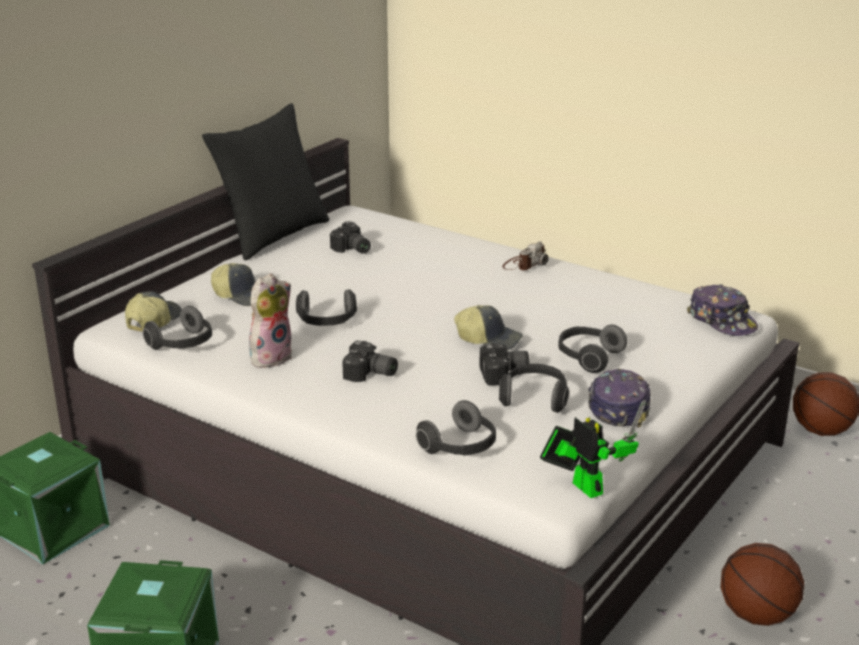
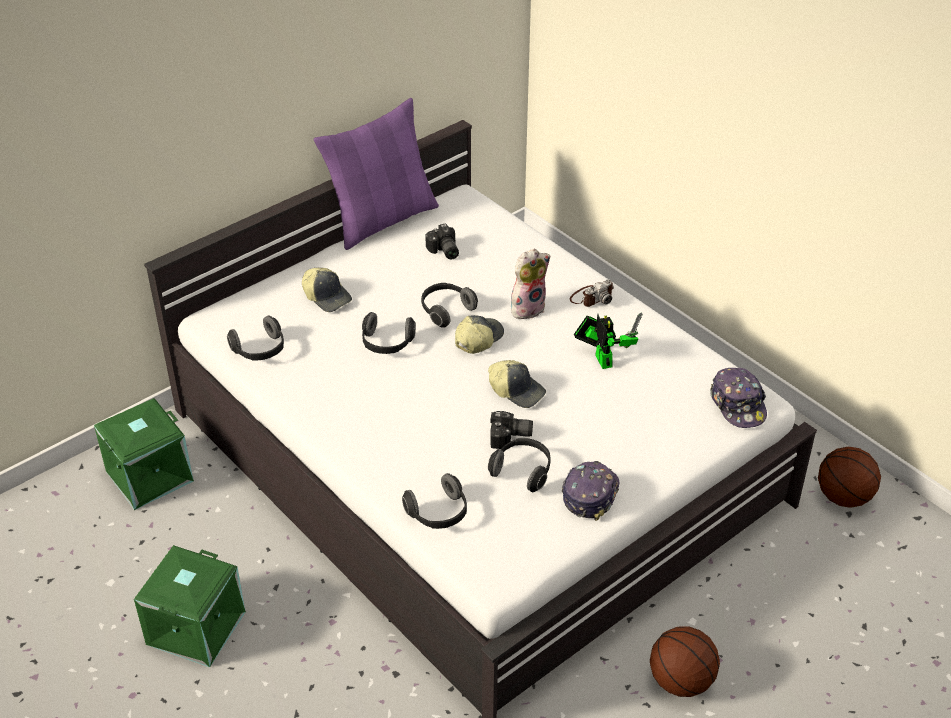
camera: 15 degrees right, 15 degrees up
cap [125,291,182,332] -> cap moved to [455,315,504,354]
black pillow [202,103,329,260] -> purple pillow [314,98,439,250]
plush toy [249,273,292,369] -> plush toy moved to [511,249,551,319]
camera [342,340,398,382] -> none
toy robot [540,399,646,498] -> toy robot moved to [574,312,642,369]
headphones [559,324,627,373] -> headphones moved to [421,283,478,328]

